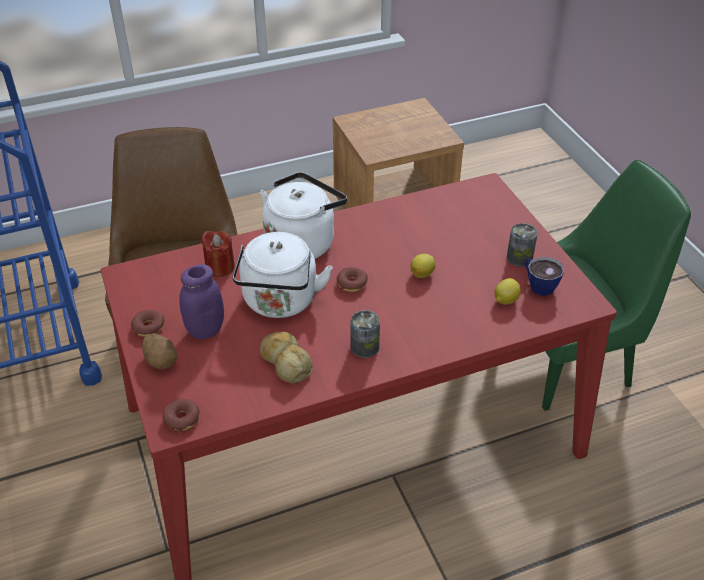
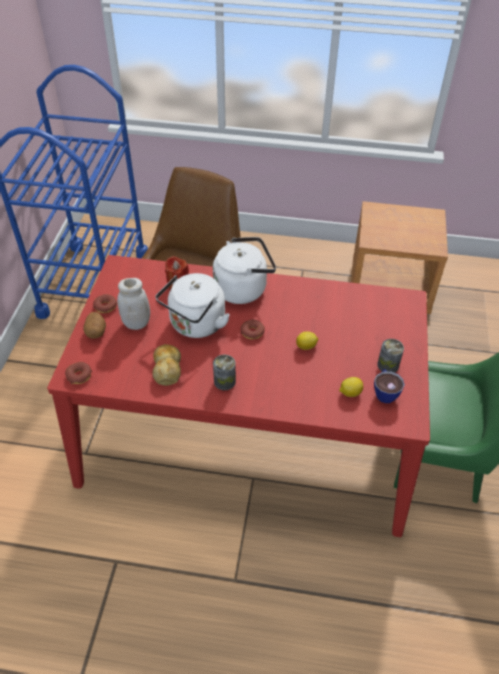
camera: 30 degrees right, 5 degrees up
purple jar [179,264,224,339] -> white jar [117,278,150,330]

